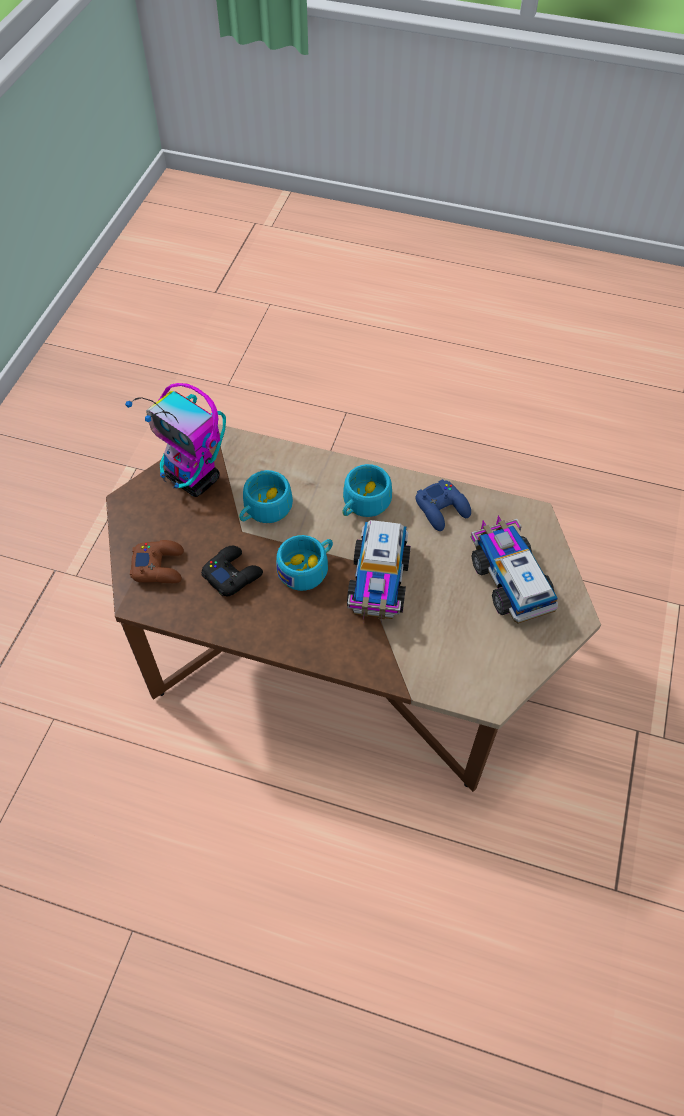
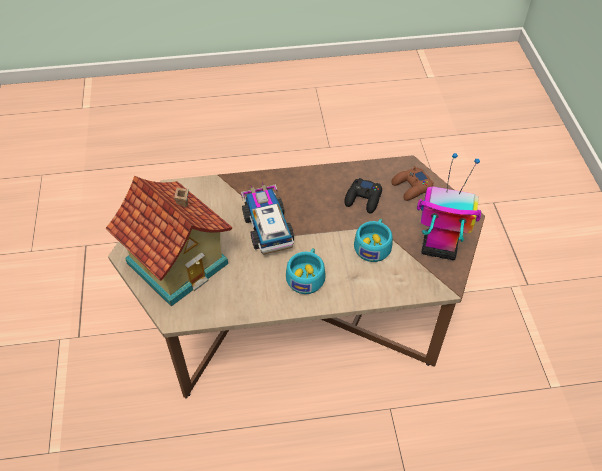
camera: 155 degrees right, 5 degrees down
turquoise cup [276,535,333,591] -> none
blue game controller [416,479,471,531] -> none
toy truck [471,516,558,624] -> toy house [106,175,232,307]

